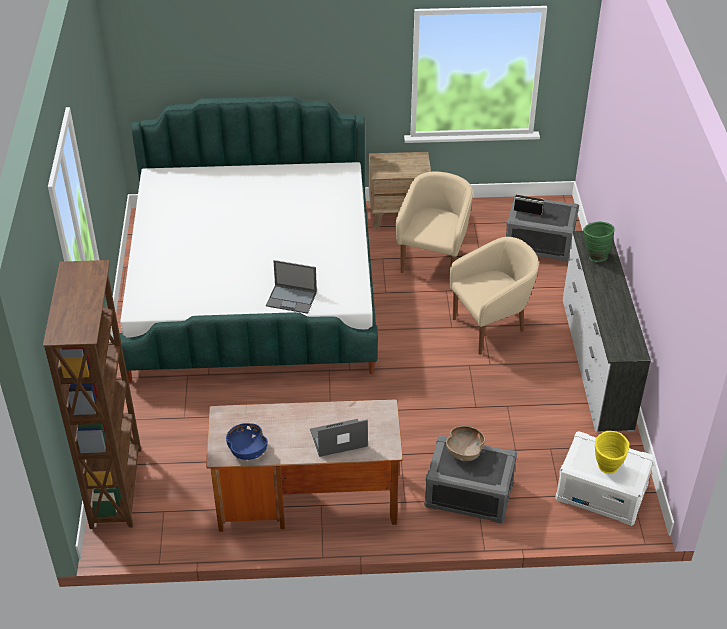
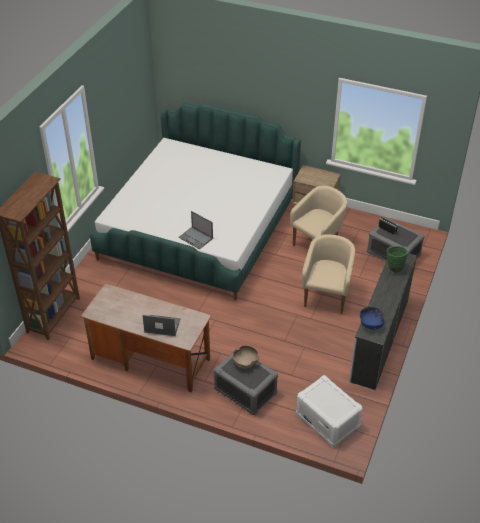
camera: 25 degrees right, 0 degrees up
blue bowl [226,423,268,460] -> blue bowl moved to [360,307,385,330]
beige armchair [449,237,539,355] -> beige armchair turned 75 degrees counterclockwise [302,234,355,314]
yellow vase [595,431,629,474] -> none

